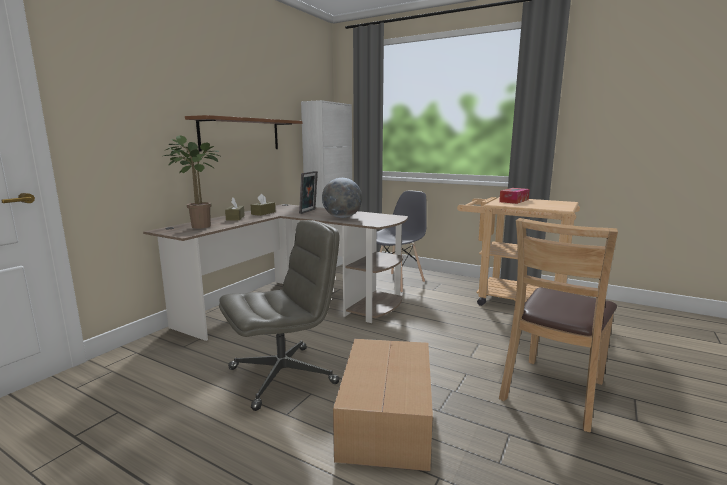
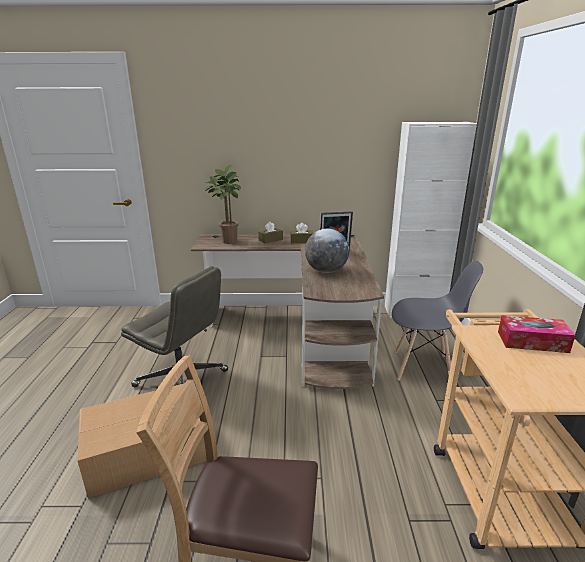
camera: 60 degrees right, 10 degrees up
brown shelf [185,115,302,152] -> none

